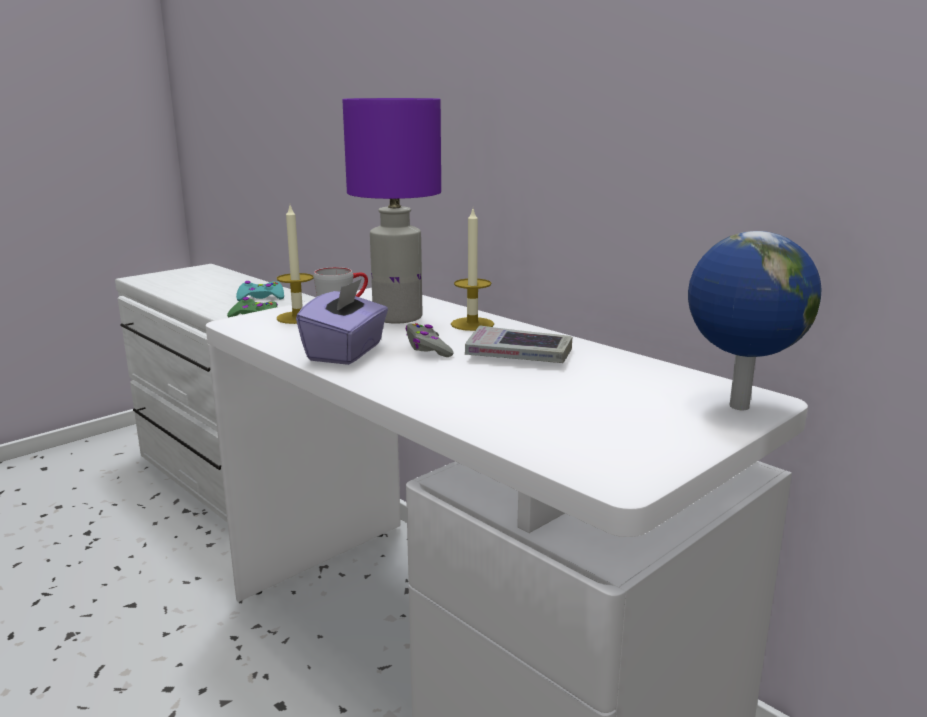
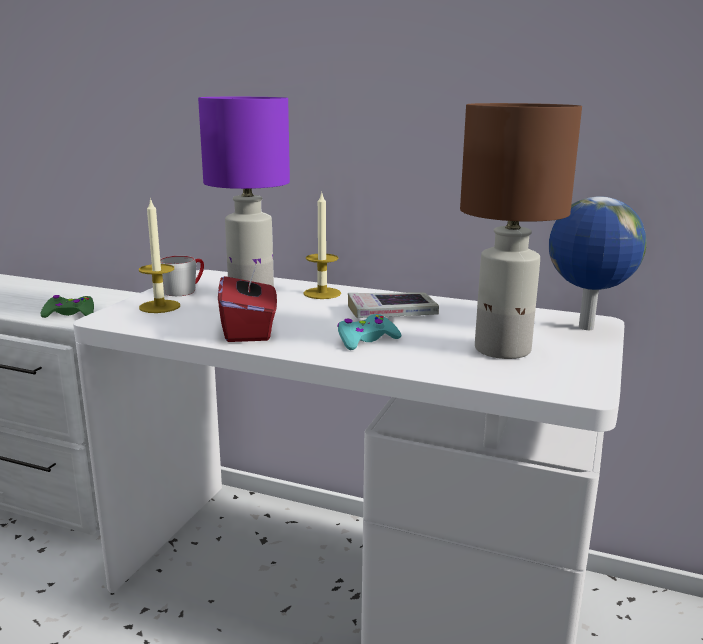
camera: 25 degrees left, 0 degrees up
turquoise game controller [236,281,284,301] -> turquoise game controller moved to [337,314,401,350]
purple tissue box [296,278,388,365] -> red tissue box [218,263,277,342]
grey game controller [406,323,453,357] -> none
none -> brown table lamp [460,103,582,359]

